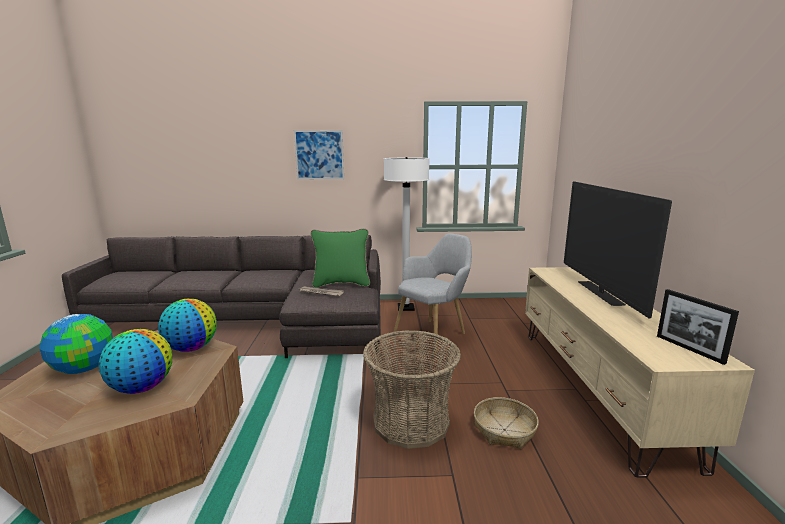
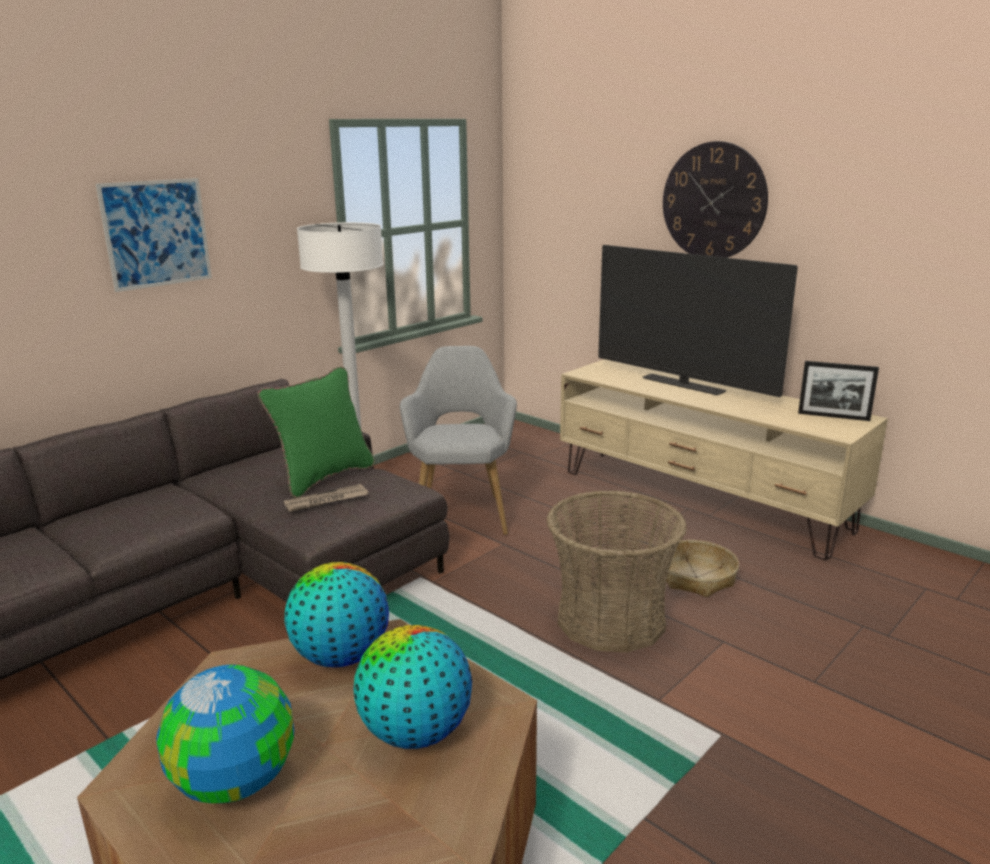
camera: 45 degrees left, 5 degrees up
none -> wall clock [663,141,768,258]

